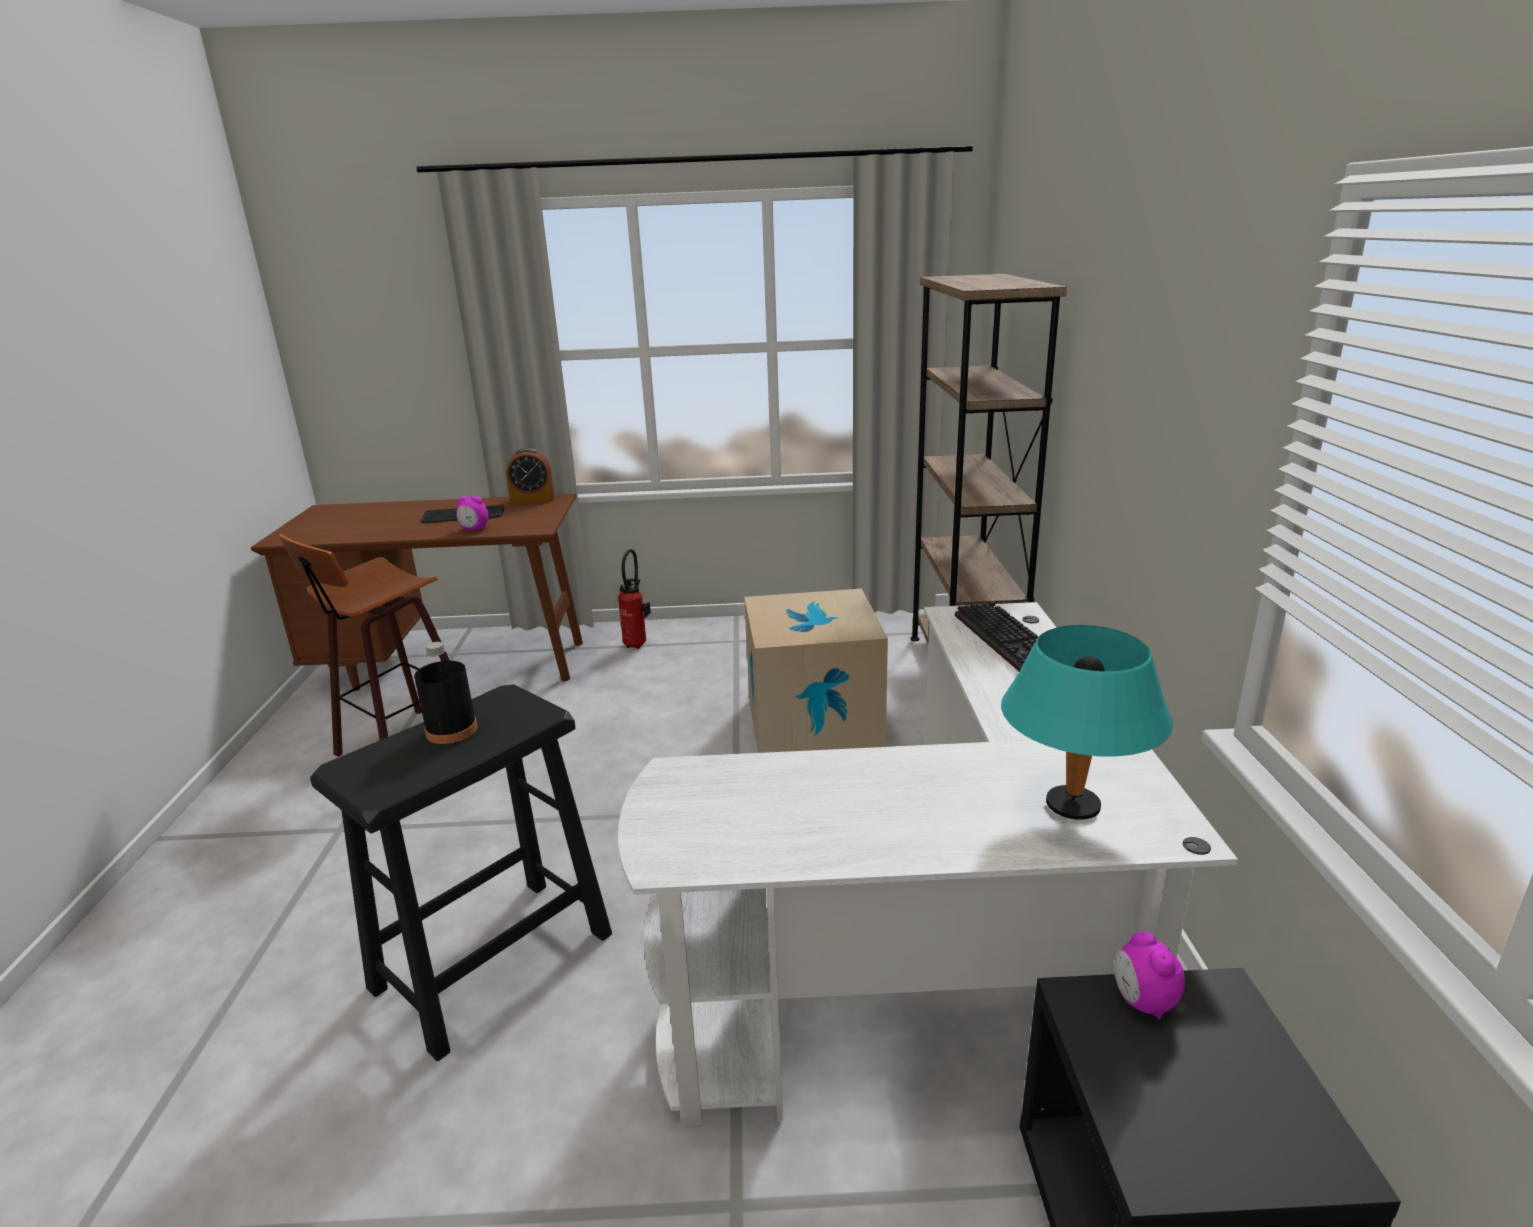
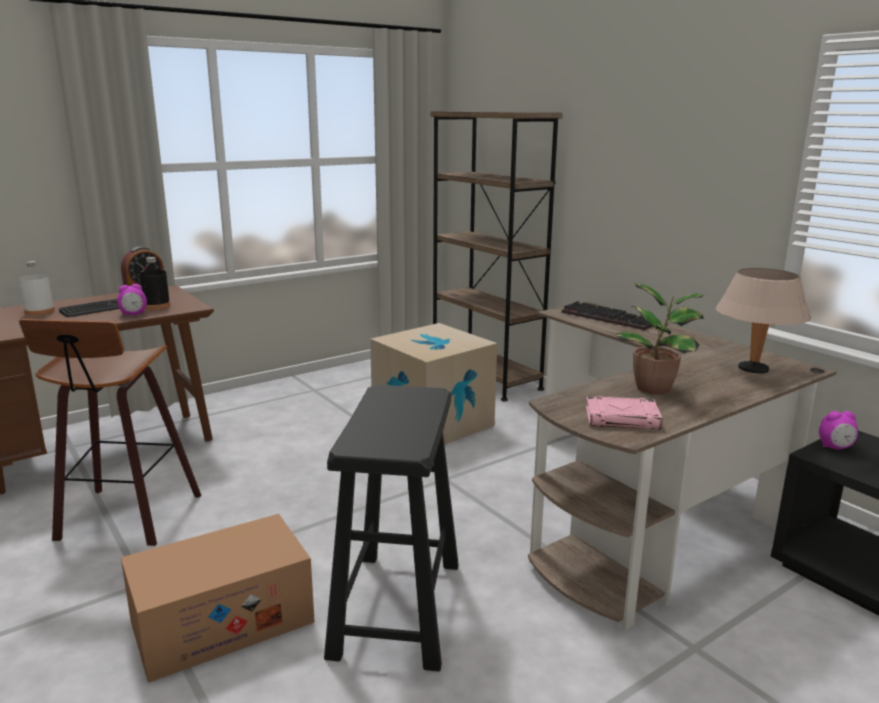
camera: 35 degrees left, 5 degrees down
black bottle [414,642,477,744] -> black bottle moved to [139,257,171,310]
fire extinguisher [618,549,651,649] -> none
white desk [618,602,1238,1126] -> brown desk [528,301,837,631]
turquoise table lamp [1001,625,1173,820] -> beige table lamp [716,268,811,374]
alarm clock [1114,931,1185,1020] -> alarm clock turned 45 degrees counterclockwise [819,411,858,450]
none -> white bottle [19,261,55,316]
none -> cardboard box [121,514,315,683]
none -> pink book [586,396,662,429]
none -> potted plant [615,283,704,394]

